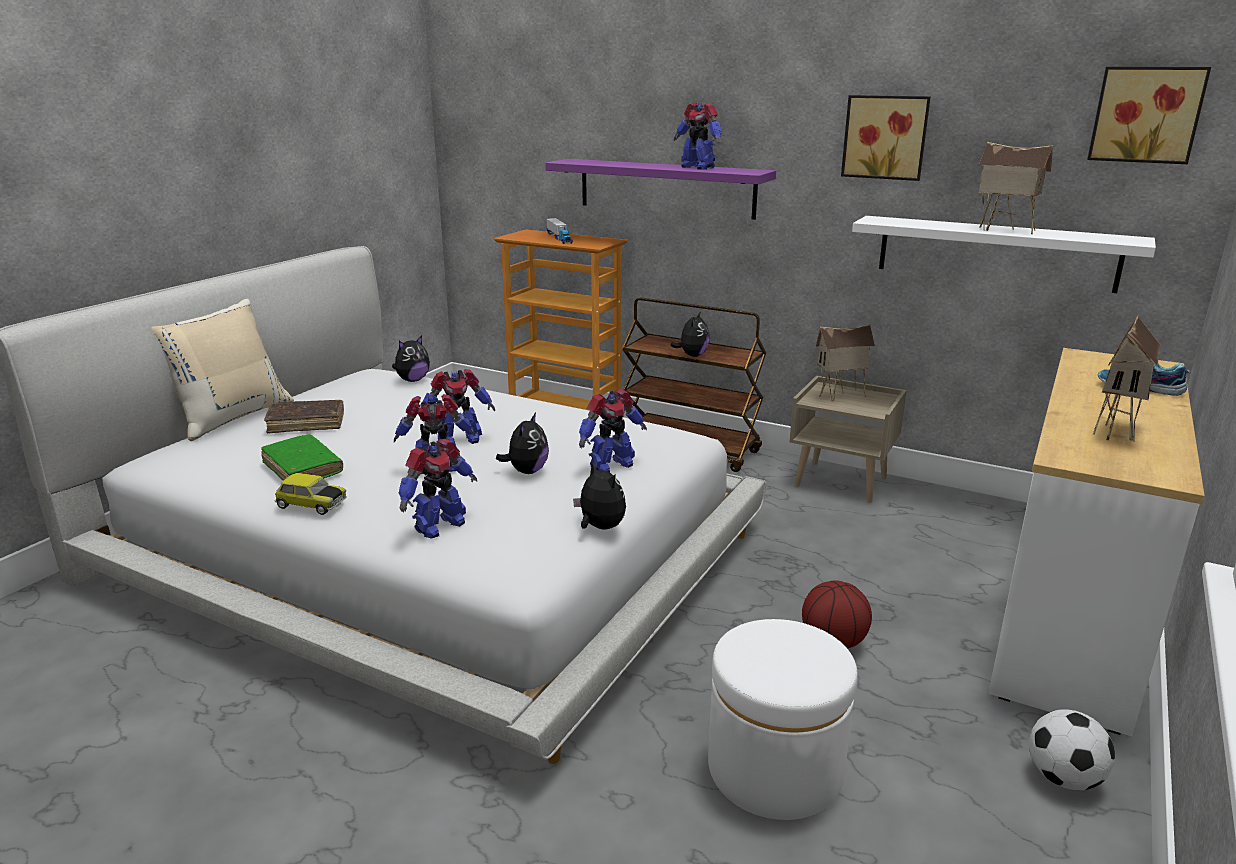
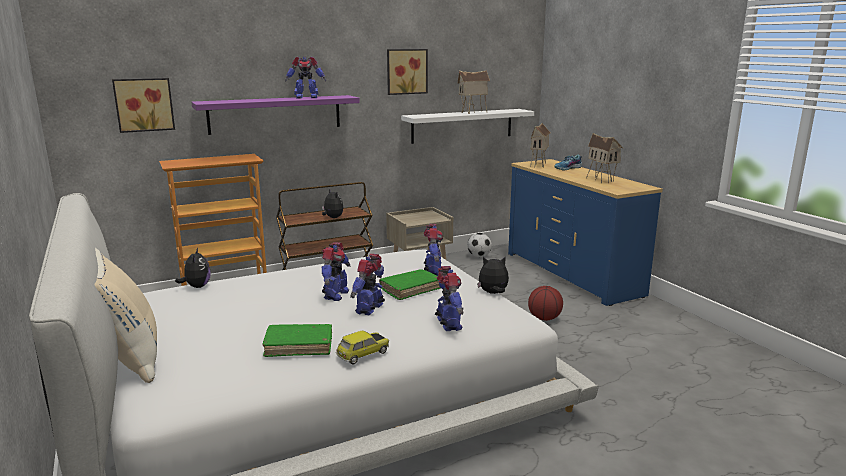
camera: 55 degrees left, 5 degrees down
brown book [264,400,344,434] -> none
plush toy [496,412,549,474] -> green book [379,269,441,300]
toy truck [546,218,573,244] -> none
white ottoman [708,619,858,820] -> none
toy house [816,324,875,401] -> toy house moved to [530,123,550,168]
white dresser [989,348,1205,736] -> blue dresser [508,159,663,306]
football [1029,709,1115,790] -> football moved to [467,233,492,257]
picture [1087,67,1211,164] -> picture moved to [112,78,175,133]

